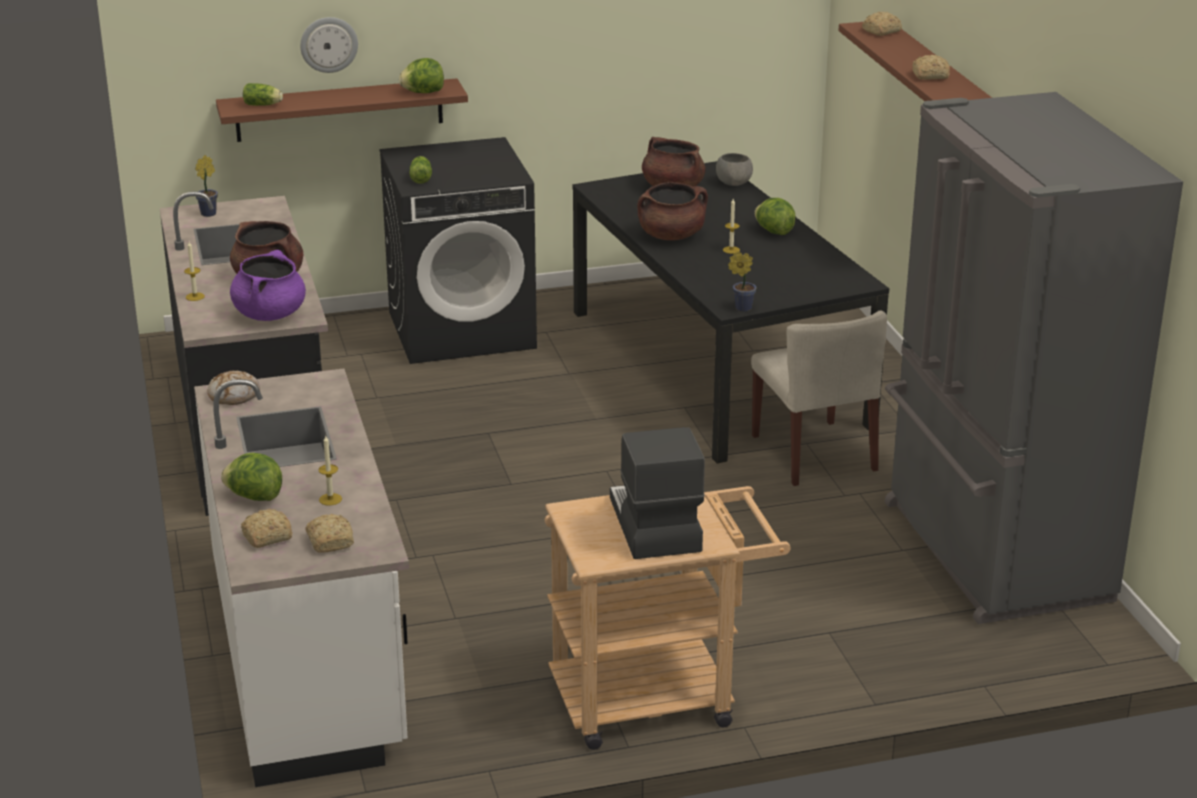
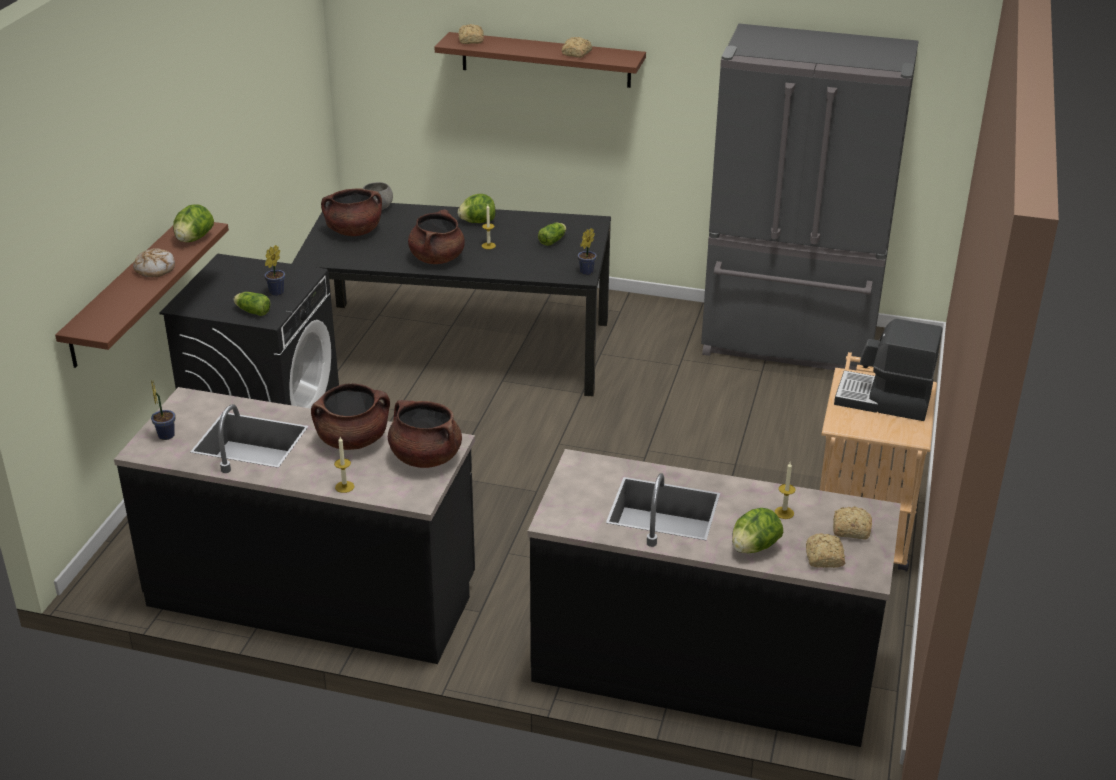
camera: 60 degrees left, 5 degrees up
white counter [194,369,409,787] -> black counter [528,449,901,747]
bread [207,371,260,405] -> bread moved to [133,248,175,277]
purple cooking pot [230,250,306,321] -> brown cooking pot [388,400,462,468]
lettuce [243,83,283,106] -> lettuce moved to [538,223,566,246]
wall clock [300,17,358,73] -> none
beige chair [751,311,887,486] -> none
none -> potted plant [264,245,285,296]

